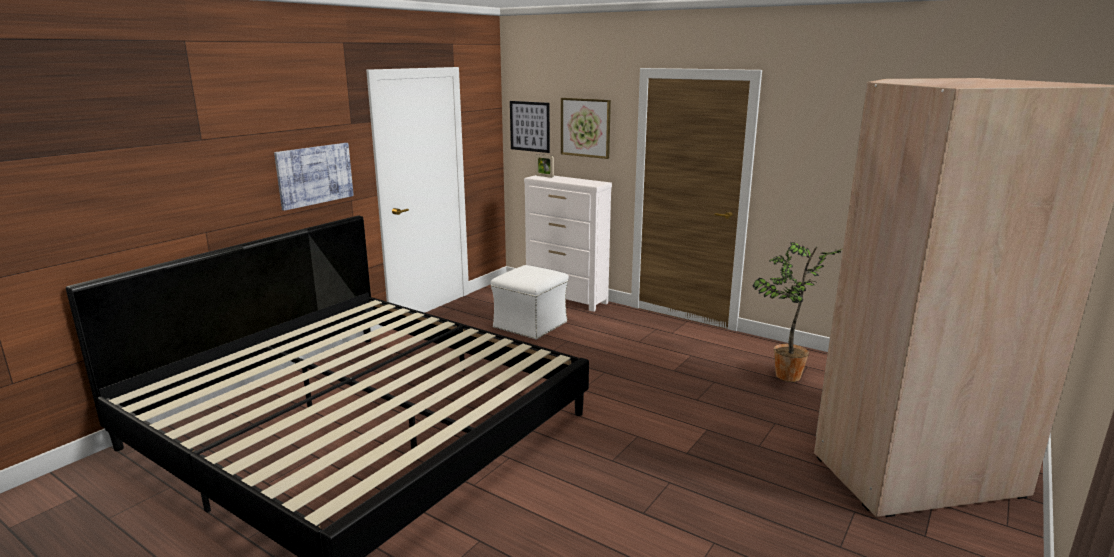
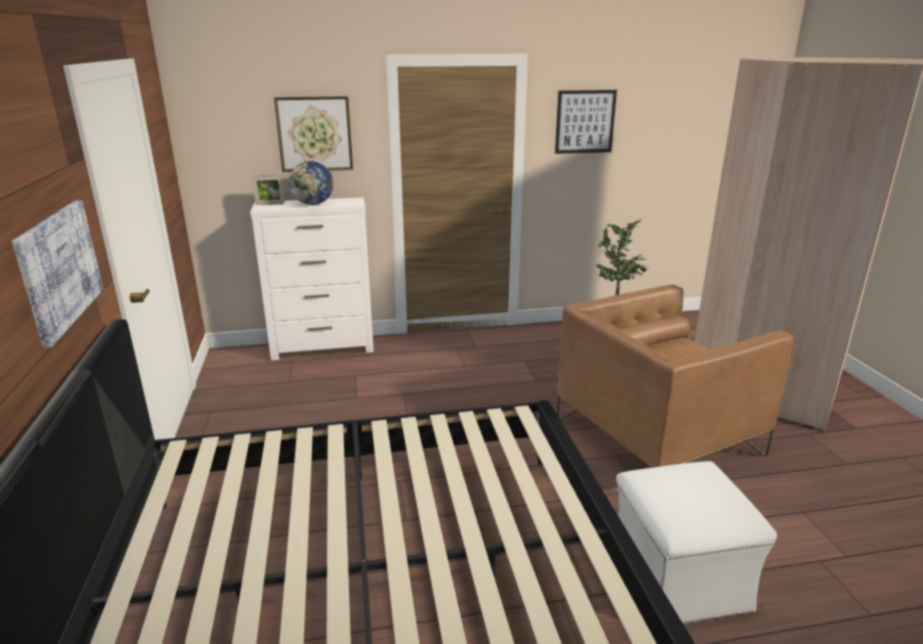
camera: 45 degrees left, 5 degrees up
white ottoman [491,265,569,340] -> white ottoman moved to [616,461,777,624]
picture [510,101,550,153] -> picture moved to [555,90,617,154]
none -> globe [289,161,334,205]
none -> brown armchair [557,285,795,468]

